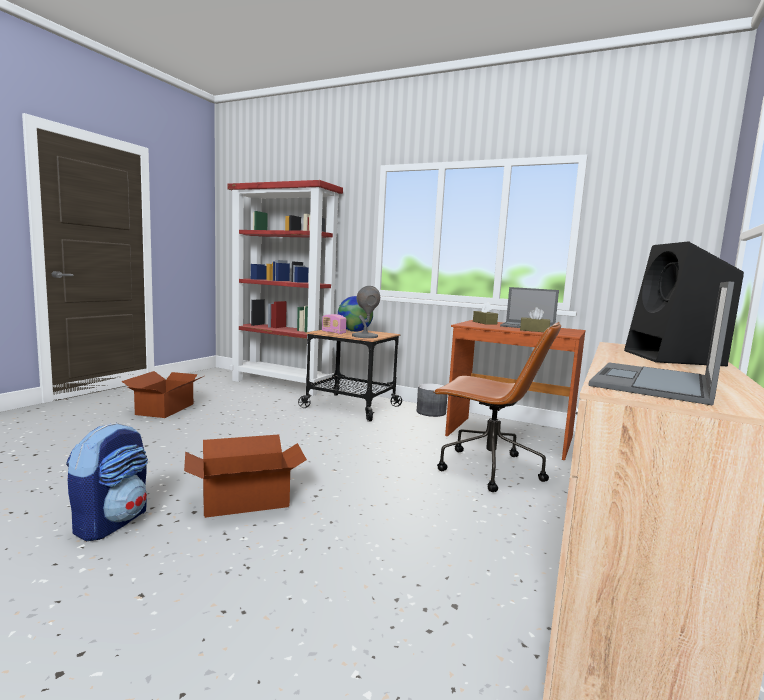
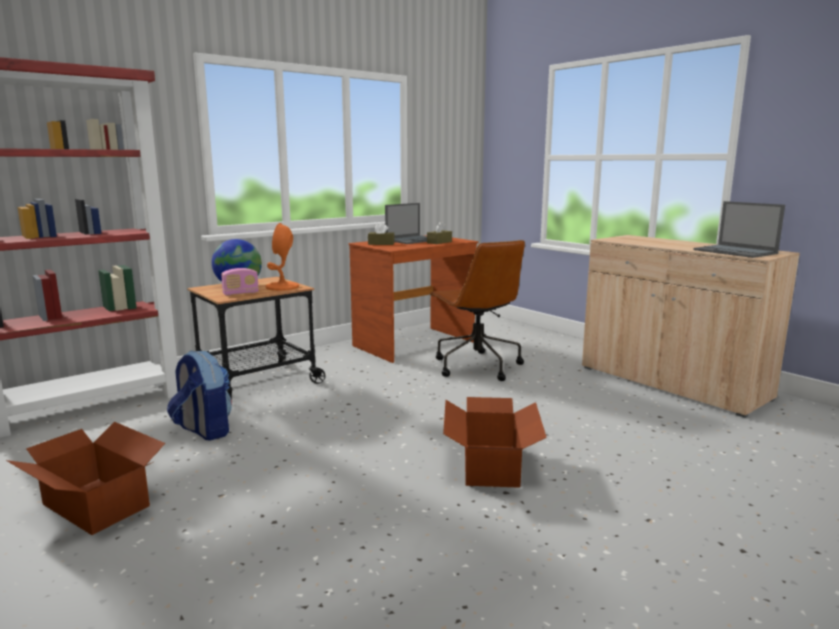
camera: 65 degrees left, 5 degrees up
backpack [66,423,148,541] -> backpack moved to [167,350,232,440]
grey table lamp [352,286,380,338] -> orange table lamp [265,223,299,291]
grey planter [416,383,448,417] -> none
brown office chair [433,322,561,492] -> brown office chair turned 105 degrees clockwise [429,240,525,381]
black speaker [624,241,744,366] -> none

